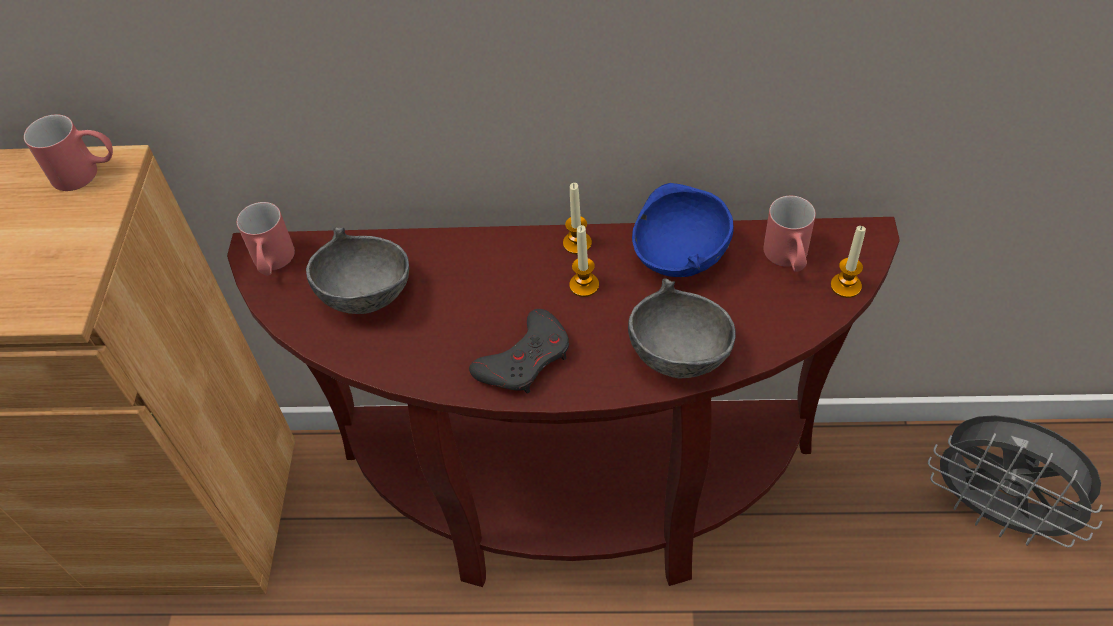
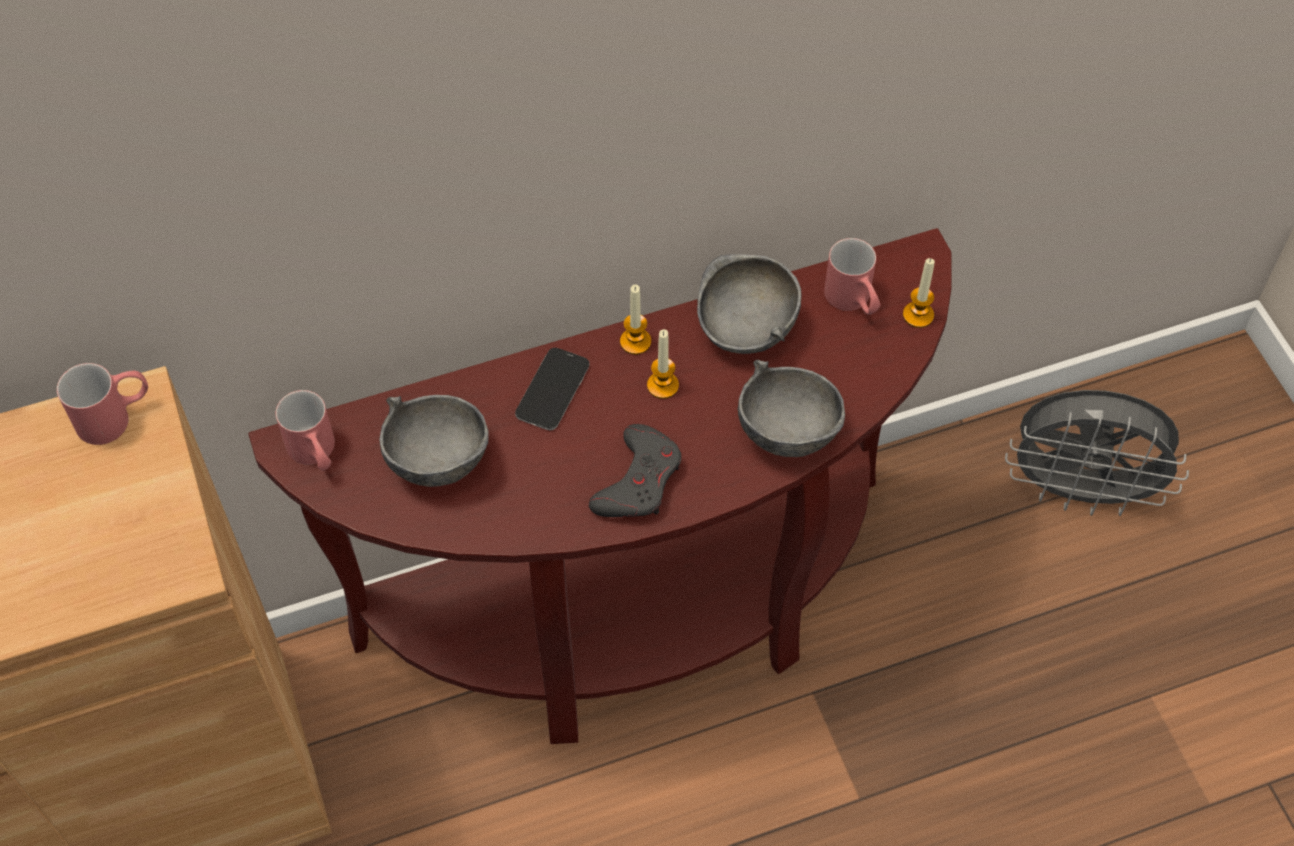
camera: 25 degrees left, 5 degrees up
blue bowl [632,183,734,277] -> grey bowl [697,254,802,354]
none -> phone [515,348,590,430]

